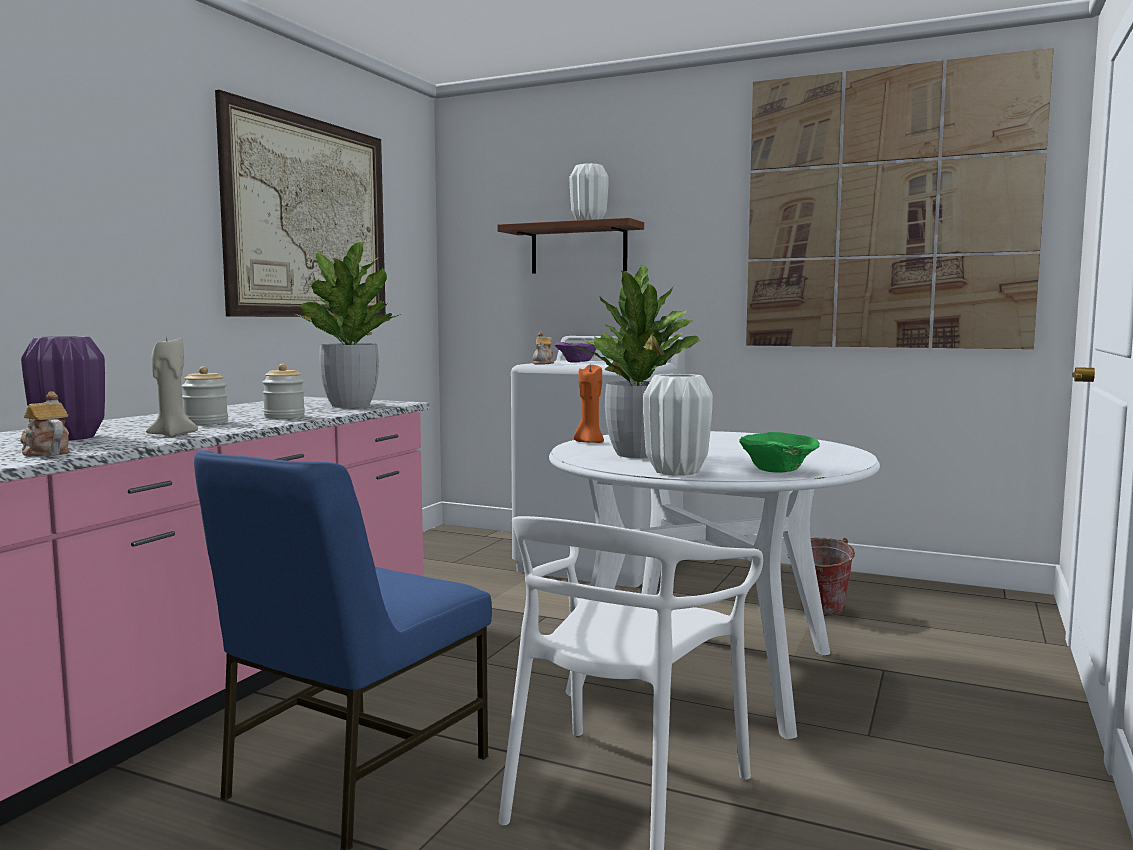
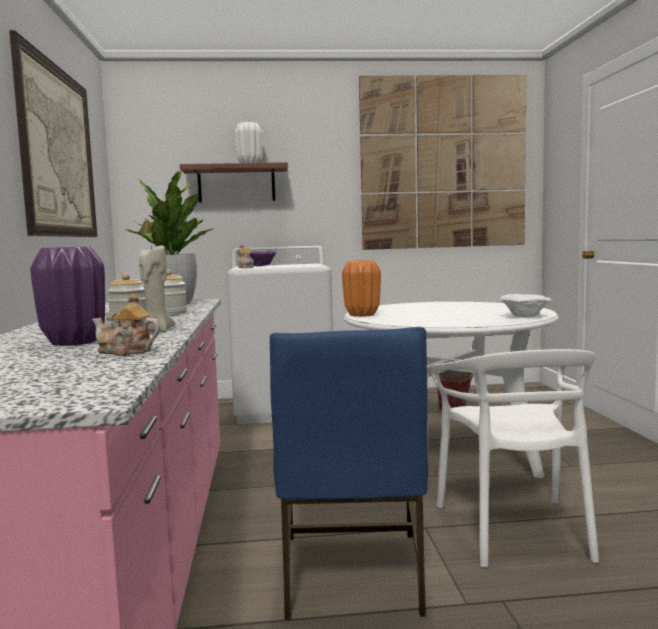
camera: 30 degrees left, 0 degrees up
orange candle [574,364,604,443] -> orange vase [342,260,381,317]
potted plant [578,265,700,458] -> none
white vase [643,374,713,476] -> none
green bowl [739,432,820,473] -> white bowl [500,294,551,317]

